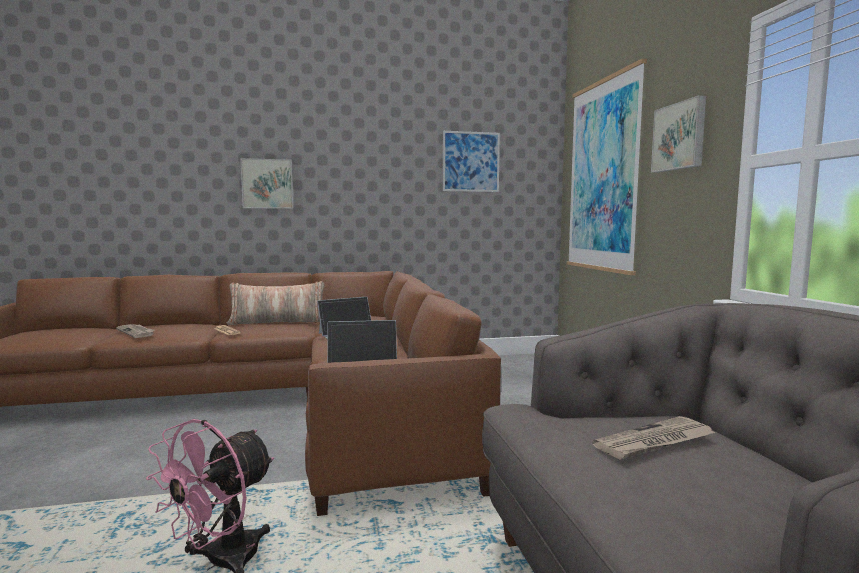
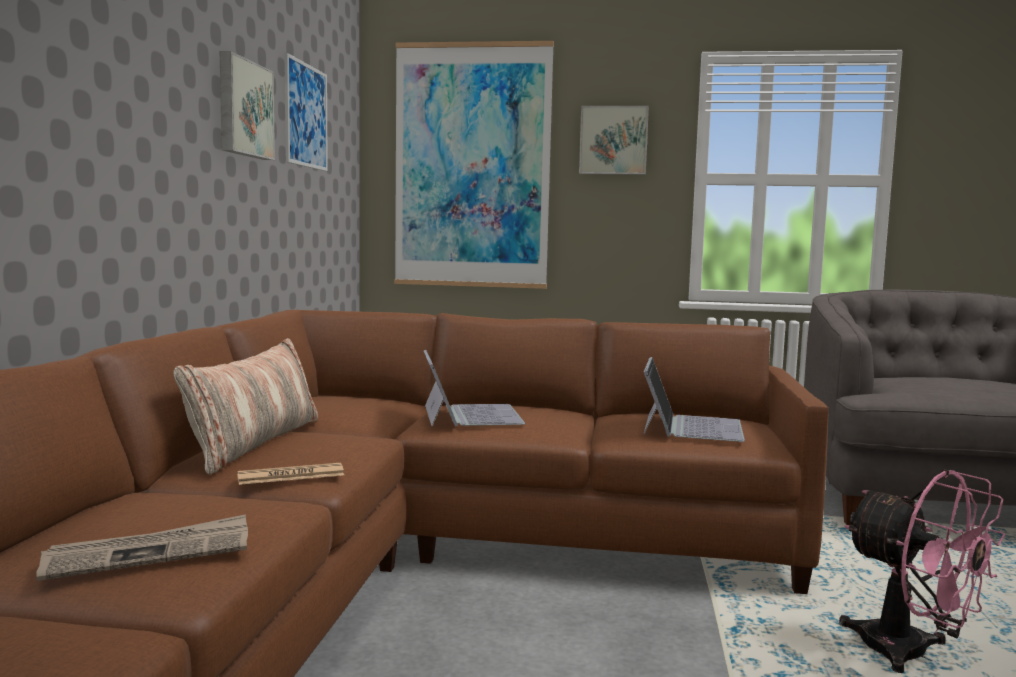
camera: 70 degrees left, 0 degrees up
picture [240,158,294,209] -> picture moved to [220,51,275,160]
newspaper [592,416,717,460] -> none

